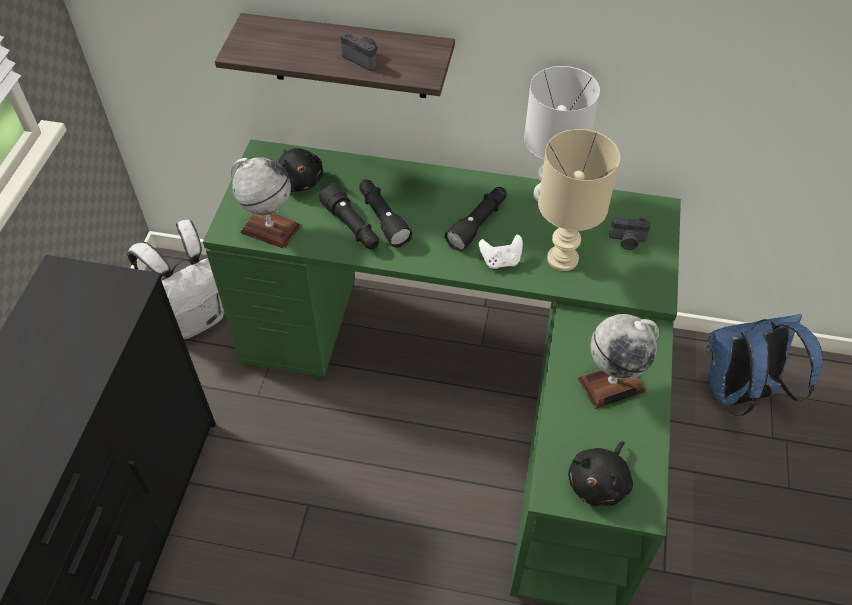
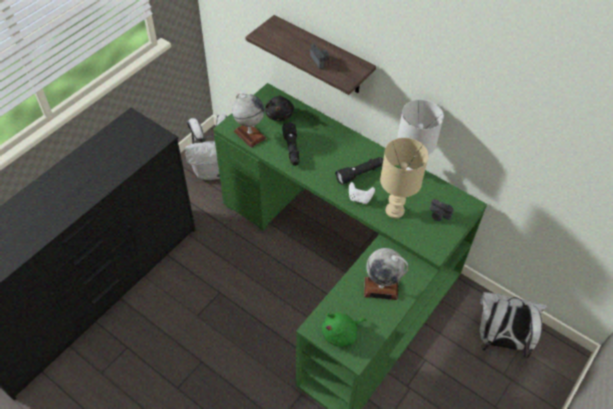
camera: 25 degrees right, 0 degrees up
black flashlight [359,180,412,248] -> none
black plush toy [568,441,633,506] -> green plush toy [322,313,367,347]
blue backpack [706,314,822,416] -> white backpack [480,292,547,358]

